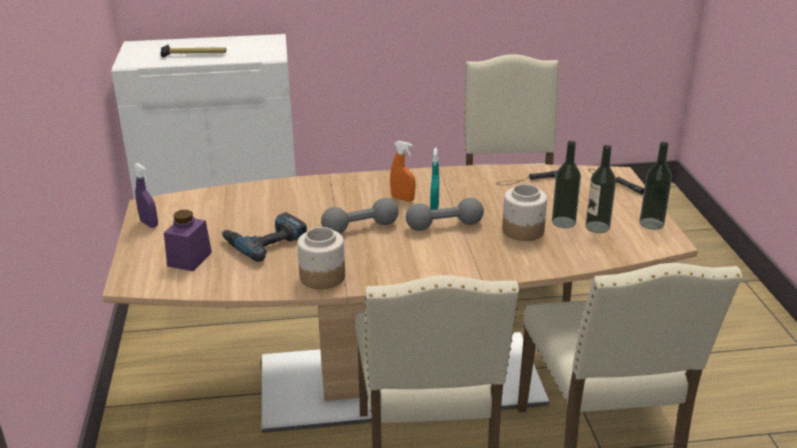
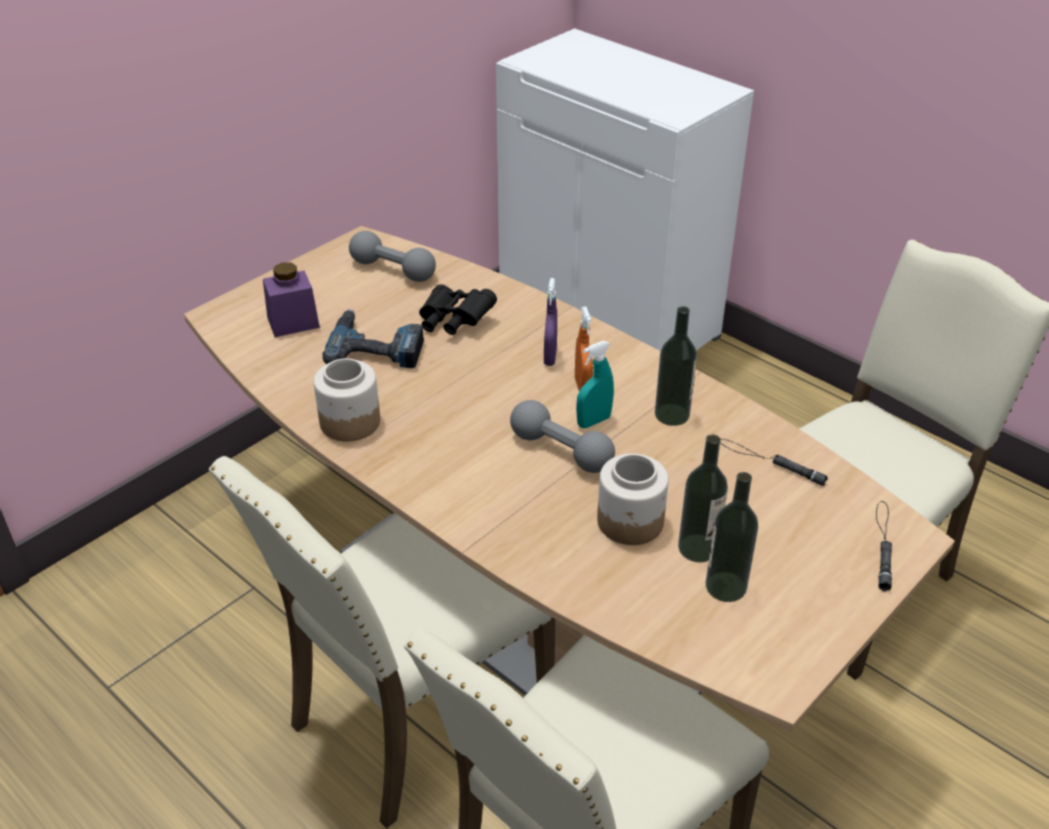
camera: 50 degrees right, 10 degrees up
purple spray bottle [133,163,158,228] -> purple spray bottle moved to [544,278,557,366]
hammer [160,45,226,57] -> none
grey dumbbell [321,198,399,234] -> grey dumbbell moved to [349,231,436,282]
bottle [640,142,672,230] -> bottle moved to [655,306,697,426]
none -> black binoculars [419,284,497,335]

